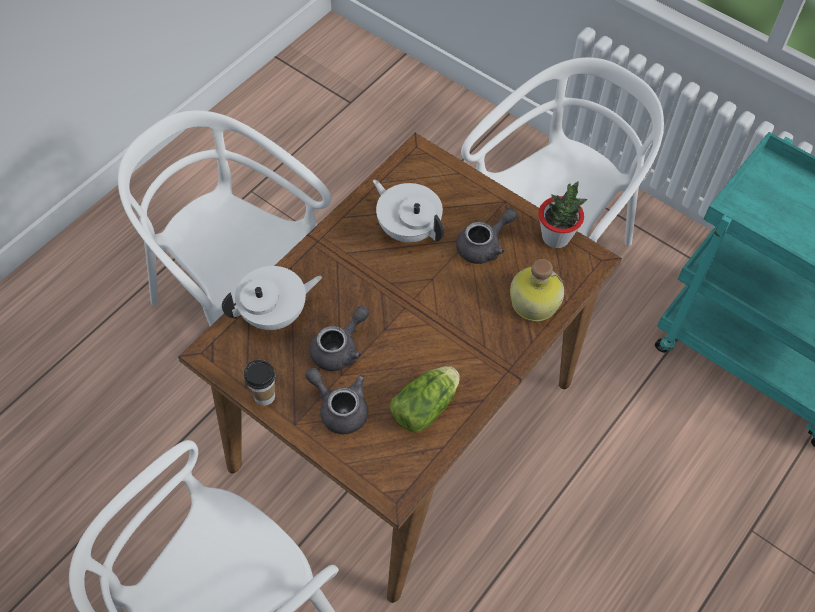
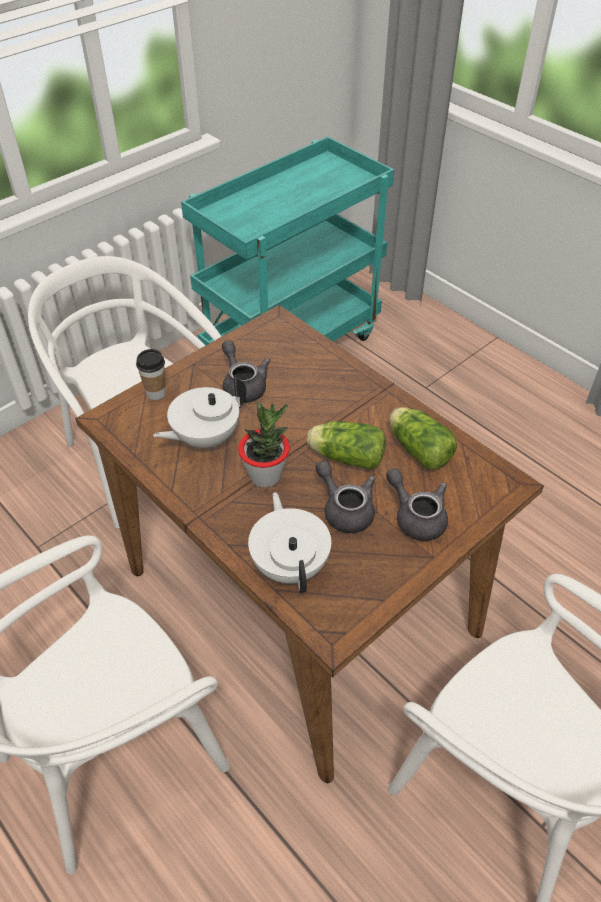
camera: 80 degrees left, 10 degrees down
cup [244,360,275,406] -> cup moved to [136,349,166,400]
grey teapot [305,368,368,434] -> grey teapot turned 90 degrees clockwise [386,468,448,541]
bottle [510,259,564,321] -> none
potted plant [538,181,588,248] -> potted plant moved to [238,402,290,488]
none -> lettuce [307,421,385,470]

